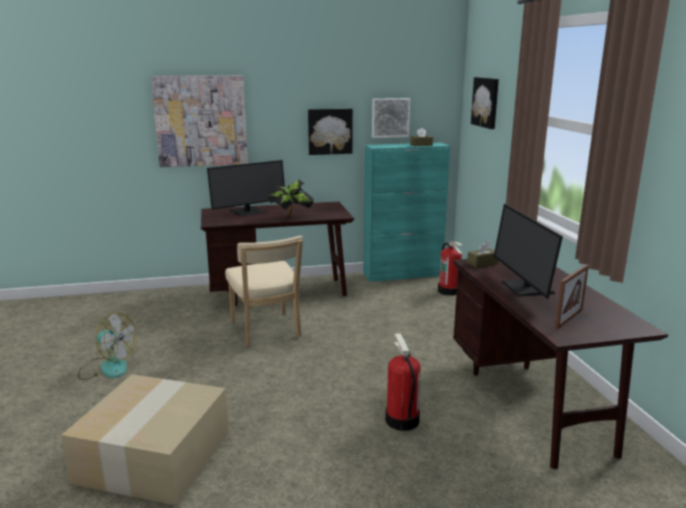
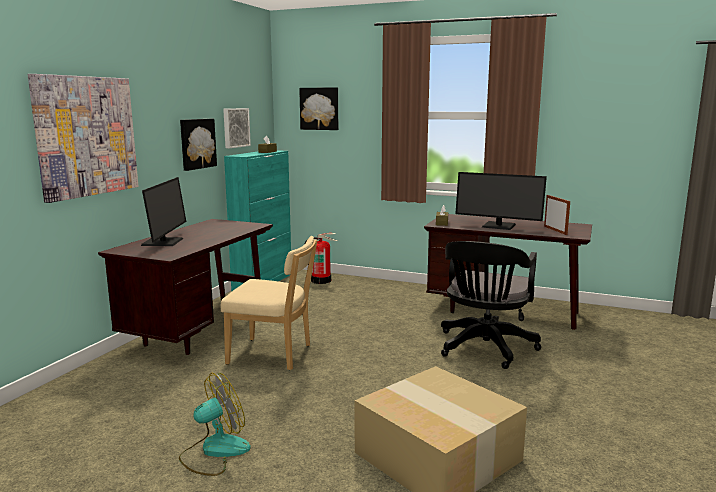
camera: 55 degrees left, 5 degrees down
potted plant [268,180,314,218] -> none
fire extinguisher [385,334,421,431] -> black office chair [441,241,541,369]

